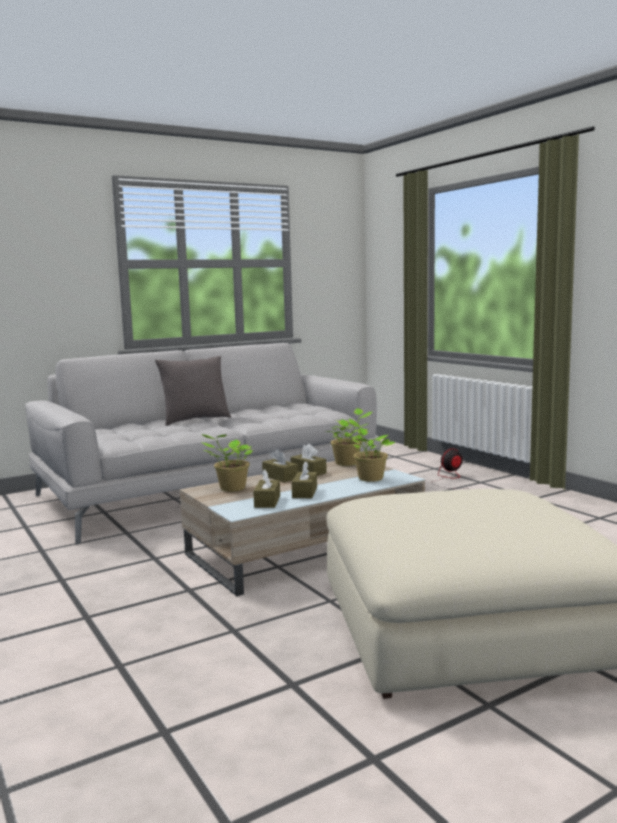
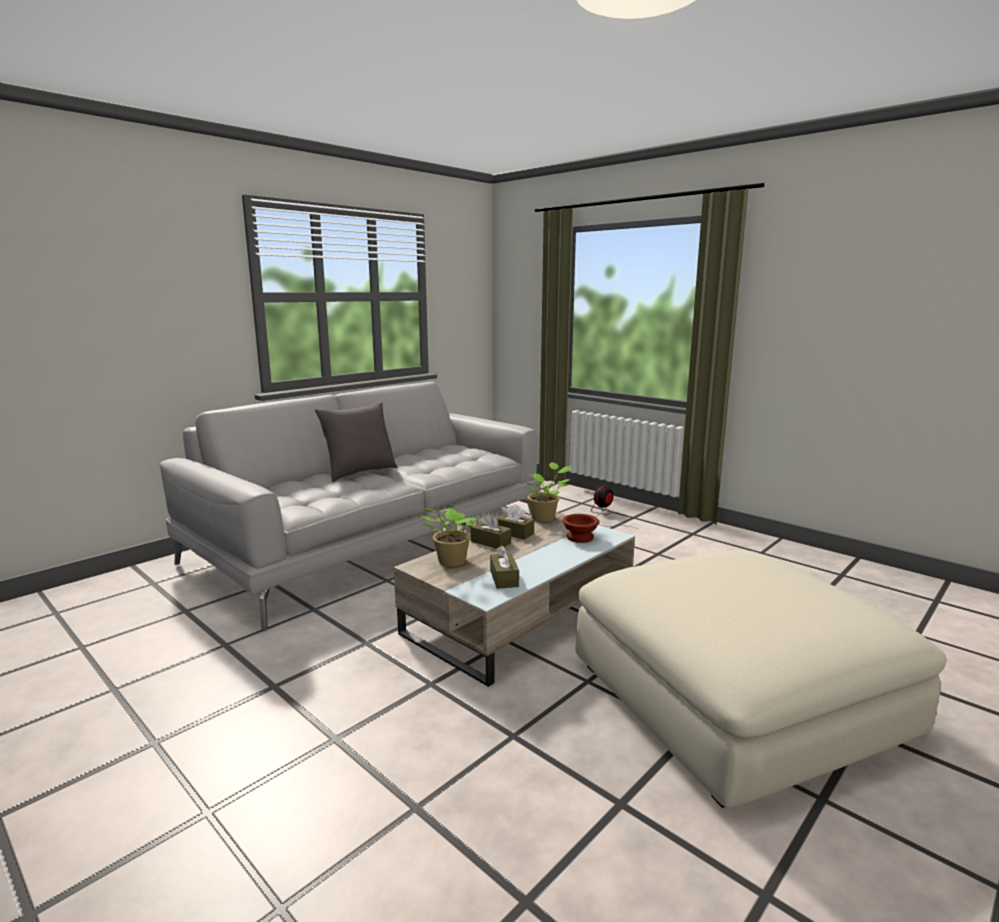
camera: 15 degrees left, 5 degrees up
brown tissue box [292,461,317,498] -> none
potted plant [349,419,396,482] -> brown bowl [562,514,599,543]

